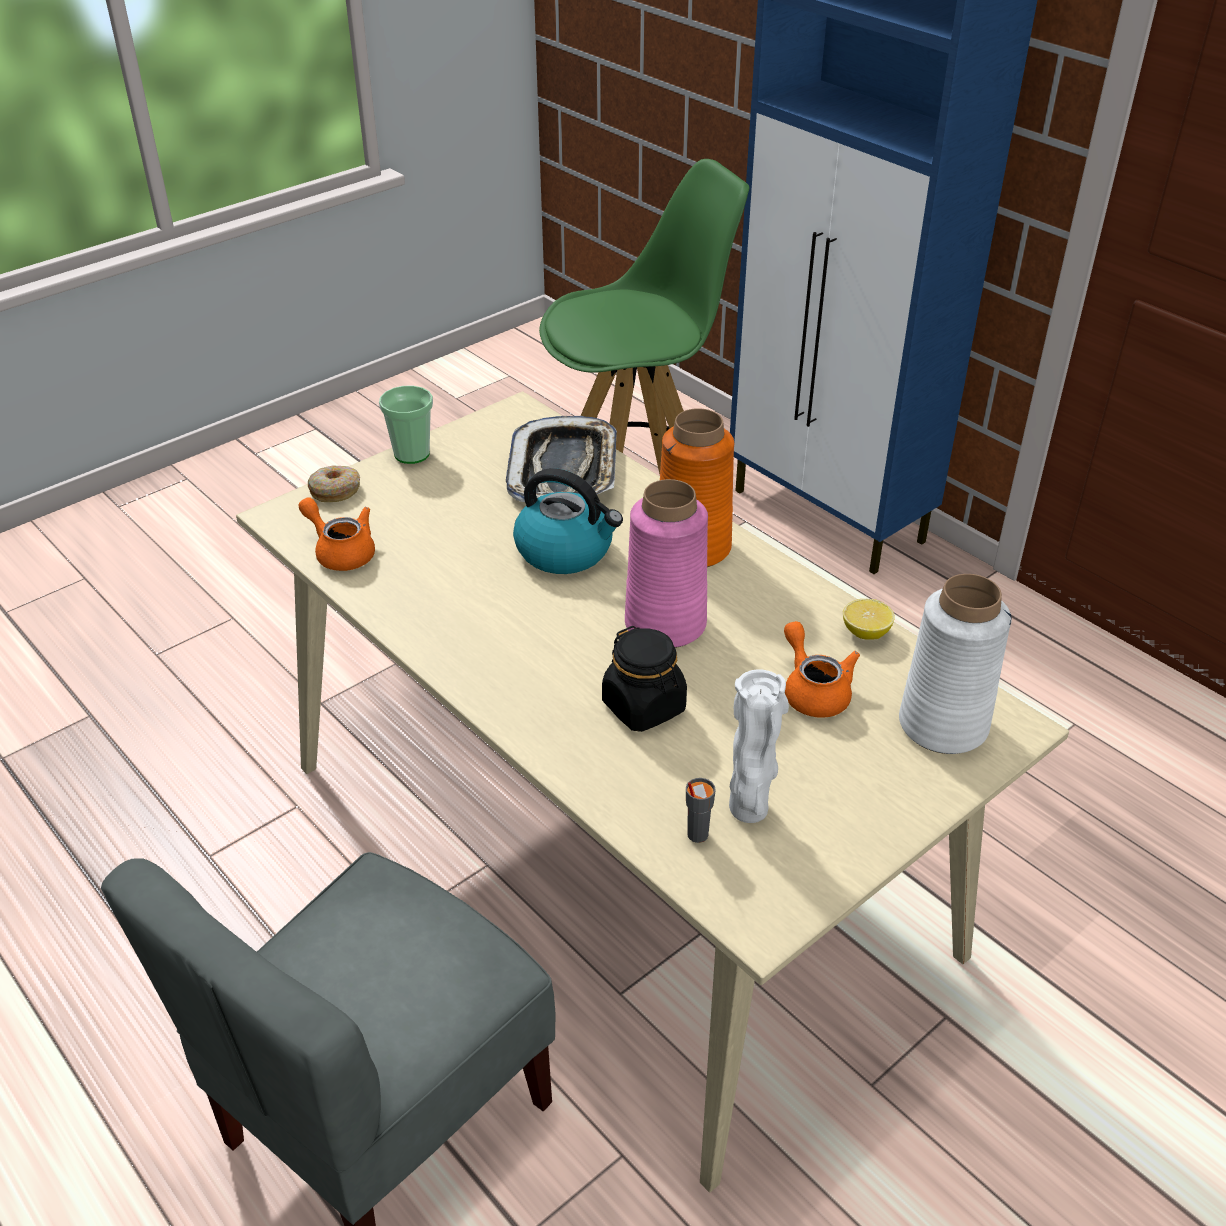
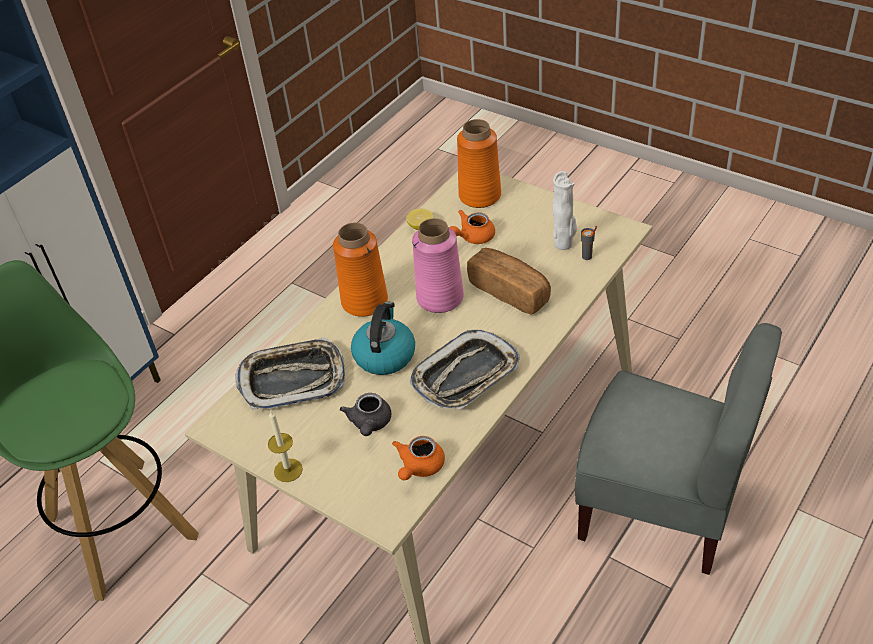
camera: 100 degrees left, 5 degrees up
donut [308,466,360,502] -> none
cup [379,386,433,464] -> candle [268,411,303,482]
black jar [602,626,687,732] -> bread [467,248,551,315]
white vase [899,574,1012,754] -> orange vase [457,119,501,208]
none -> grey teapot [340,393,391,436]
none -> tray [410,330,520,409]

